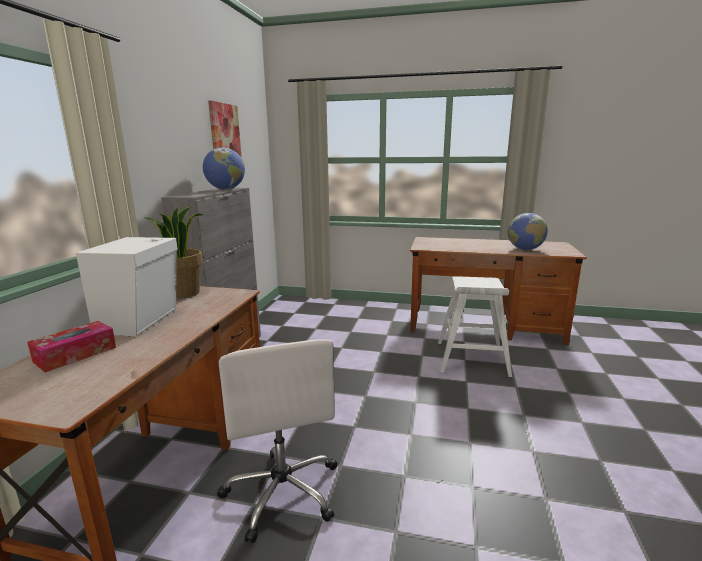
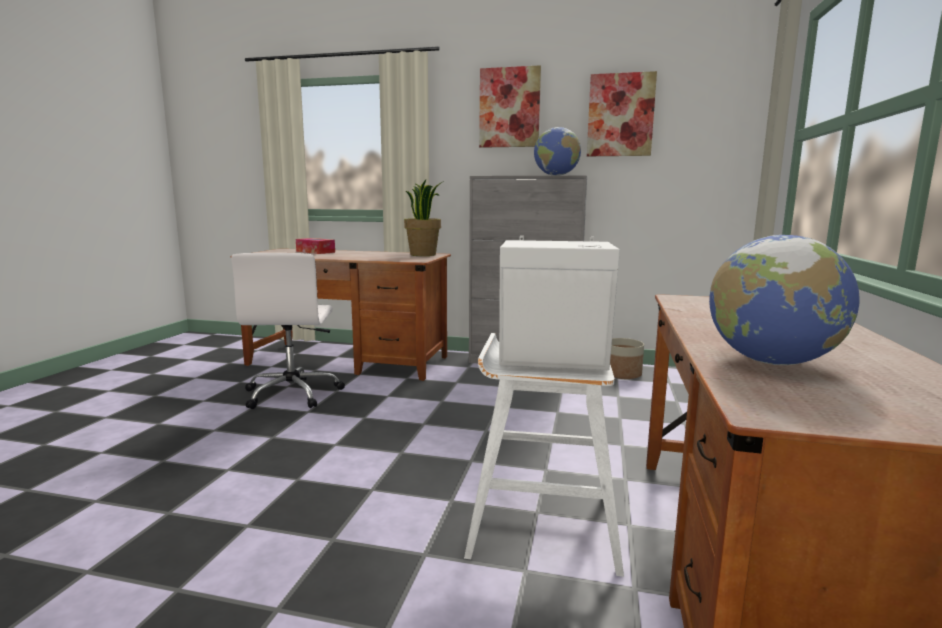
camera: 90 degrees right, 5 degrees down
white speaker [76,236,178,337] -> white speaker moved to [499,236,620,370]
white office chair [217,339,337,543] -> white office chair turned 75 degrees counterclockwise [231,253,345,409]
none -> picture [479,65,541,148]
none -> planter [610,338,644,379]

